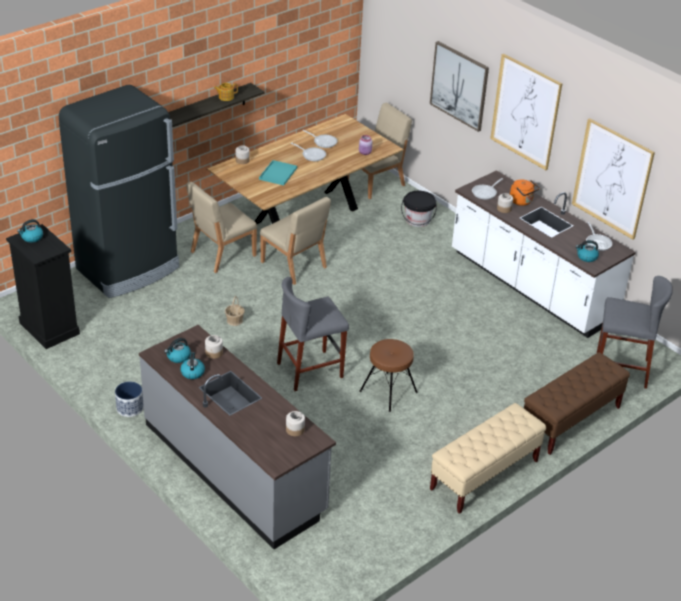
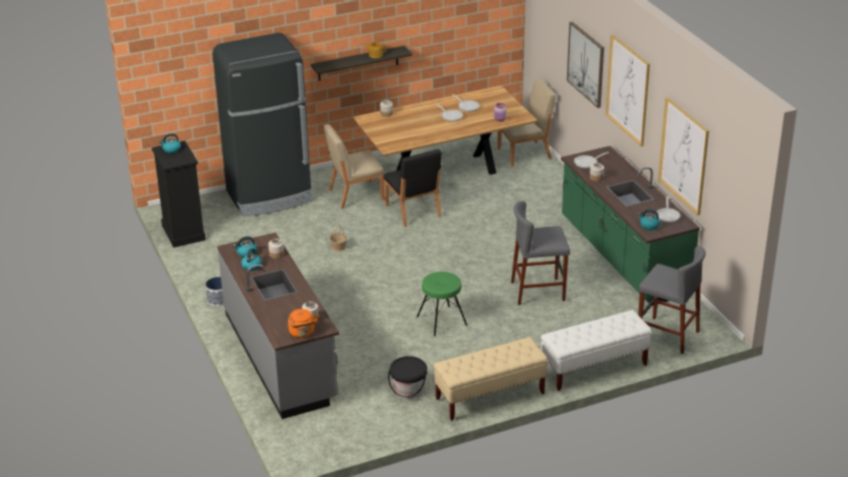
camera: 20 degrees right, 5 degrees down
turquoise tray [259,160,297,185] -> none
beige chair [260,197,331,285] -> black chair [384,149,442,227]
grey stool [277,277,349,391] -> grey stool moved to [511,201,570,305]
brown stool [359,339,418,412] -> green stool [417,272,467,336]
black bucket [401,191,437,227] -> black bucket moved to [388,356,427,399]
white counter [452,170,636,338] -> green counter [561,146,700,306]
orange kettle [510,180,539,206] -> orange kettle moved to [288,309,319,338]
brown bench [524,352,630,455] -> white bench [541,310,651,391]

